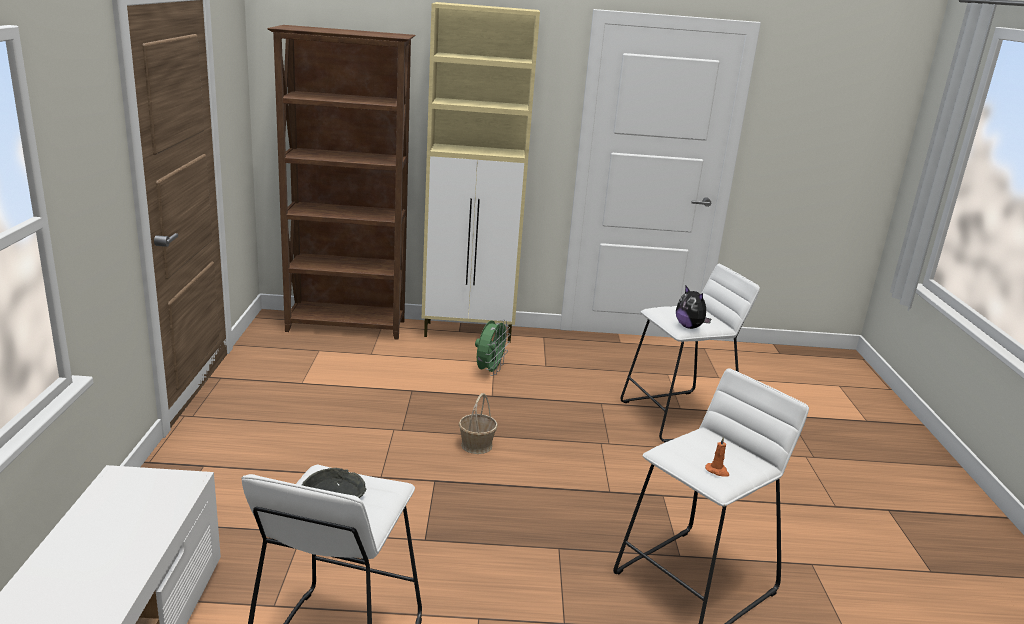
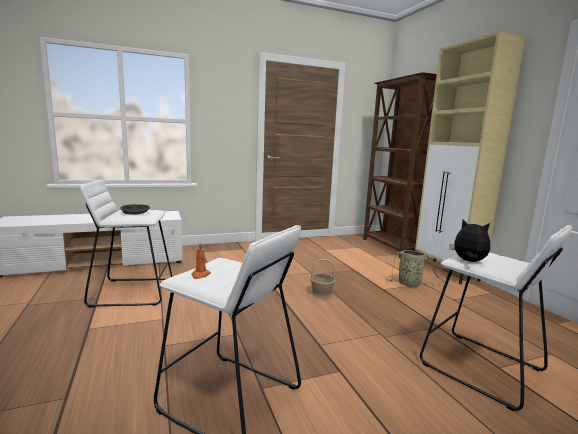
camera: 70 degrees right, 10 degrees down
green fan [475,319,510,376] -> basket [386,250,444,287]
plush toy [676,285,711,329] -> plush toy turned 90 degrees clockwise [449,220,490,262]

